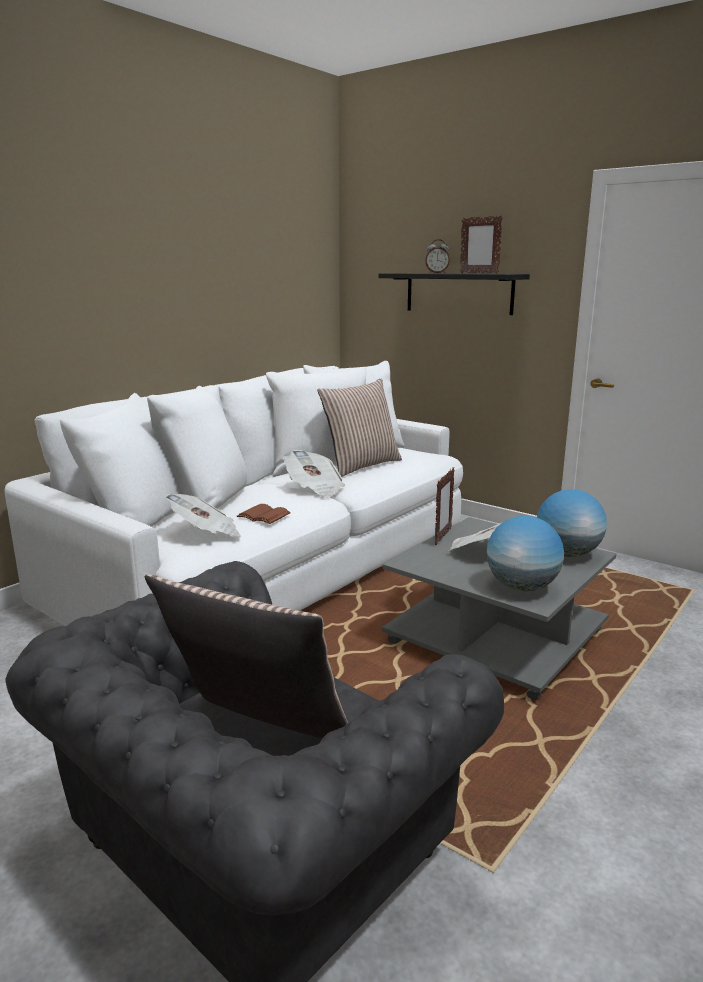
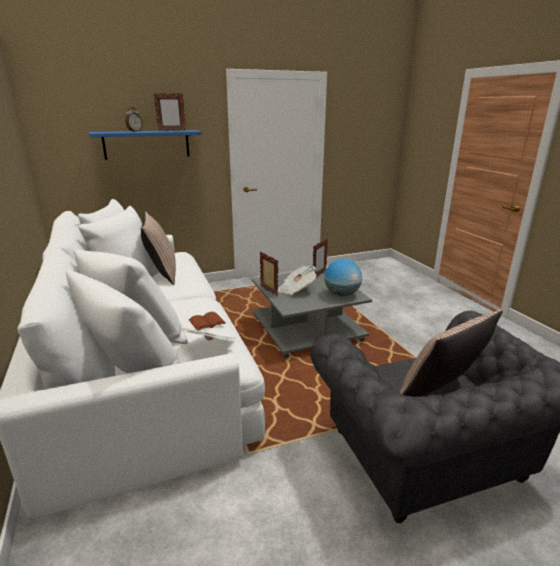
camera: 60 degrees left, 5 degrees up
newspaper [284,450,345,498] -> none
black shelf [378,273,530,315] -> blue shelf [89,130,202,160]
globe [537,489,607,557] -> picture frame [313,238,328,277]

